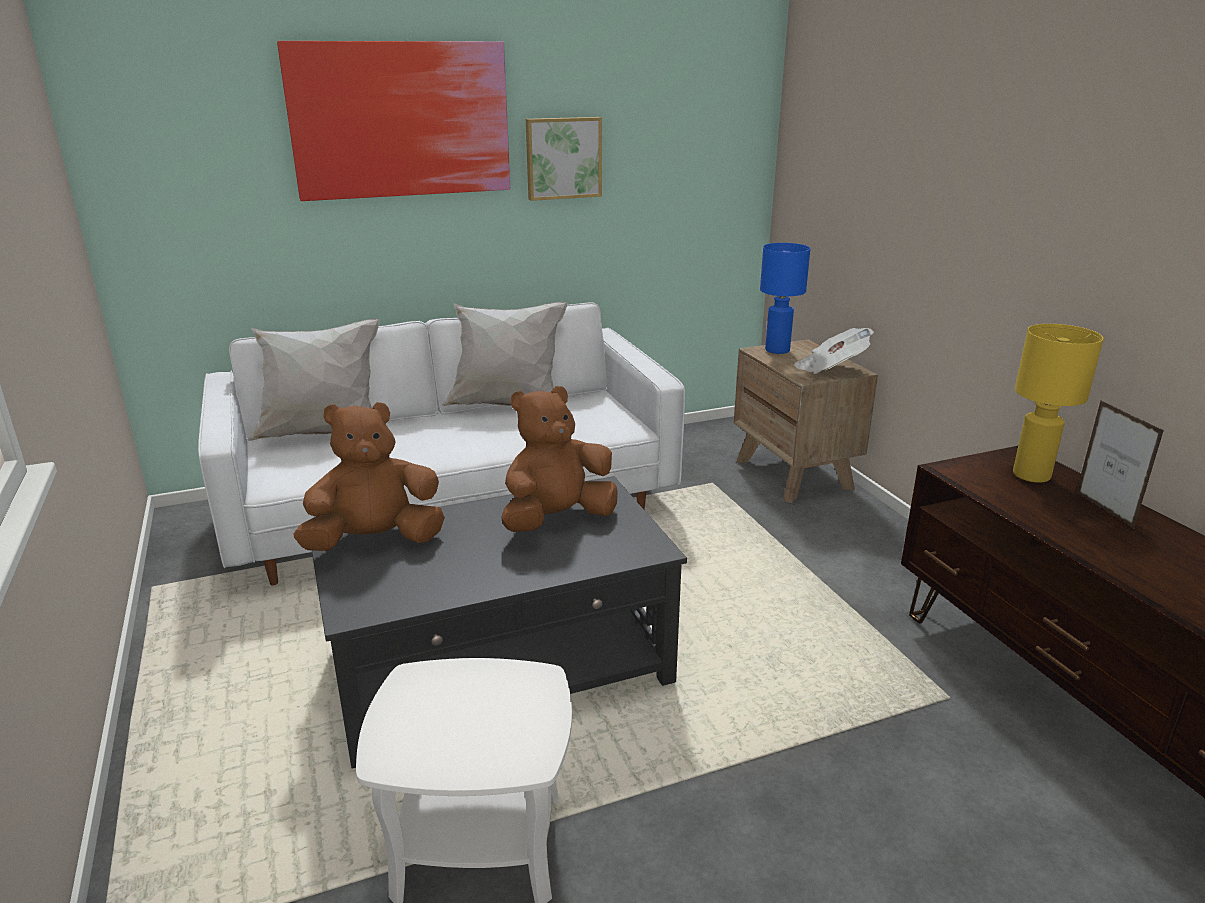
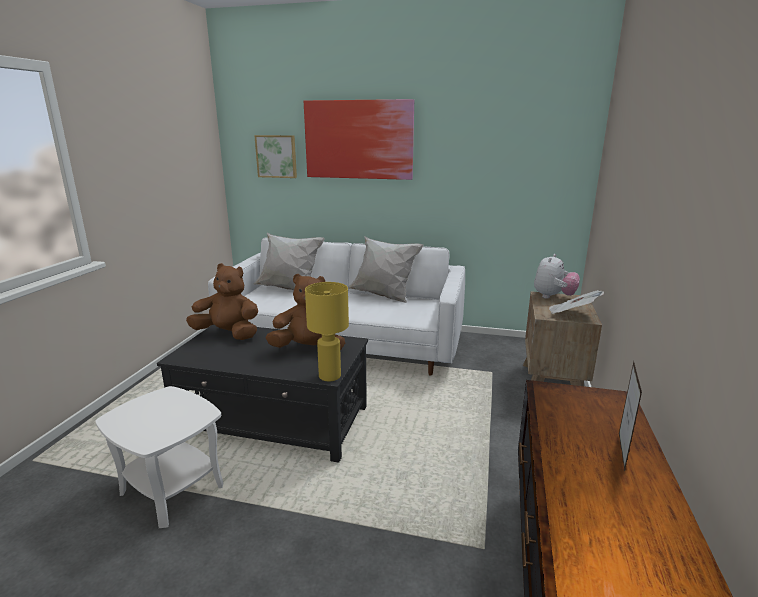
camera: 35 degrees right, 5 degrees down
picture [526,117,602,201] -> picture moved to [254,135,297,178]
blue table lamp [760,243,810,354] -> plush toy [534,254,580,299]
yellow table lamp [1013,324,1104,483] -> yellow table lamp moved to [305,282,349,381]

